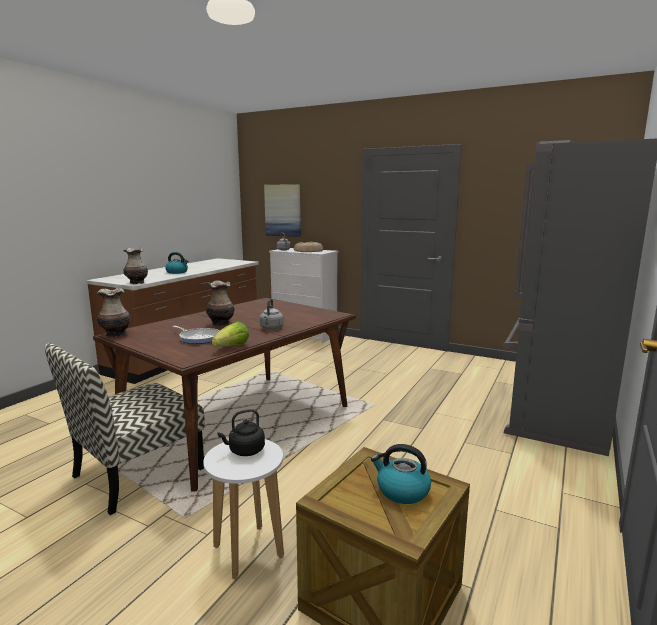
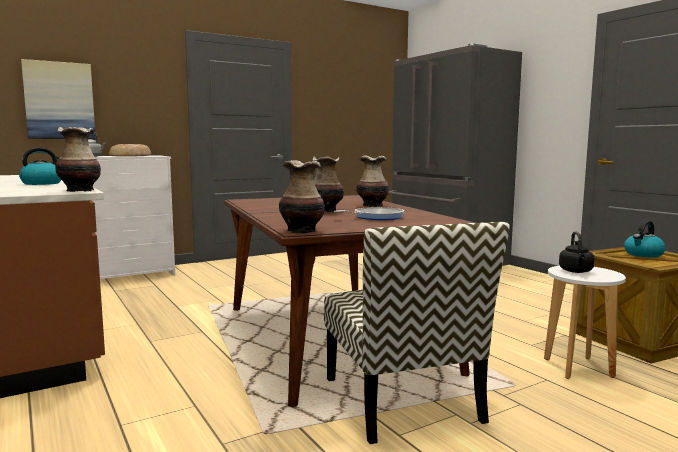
camera: 60 degrees left, 5 degrees down
lettuce [212,322,249,347] -> none
grey kettle [260,299,284,329] -> vase [356,155,389,207]

